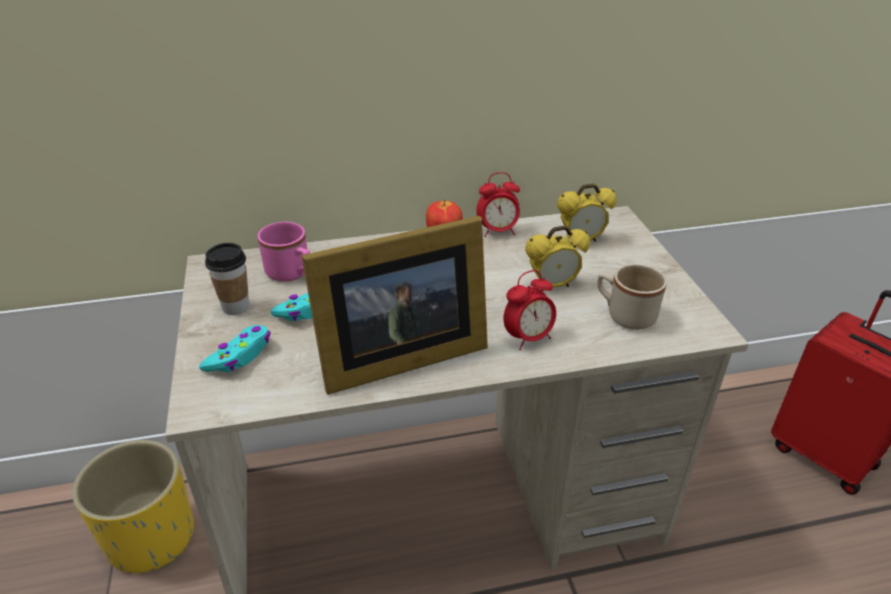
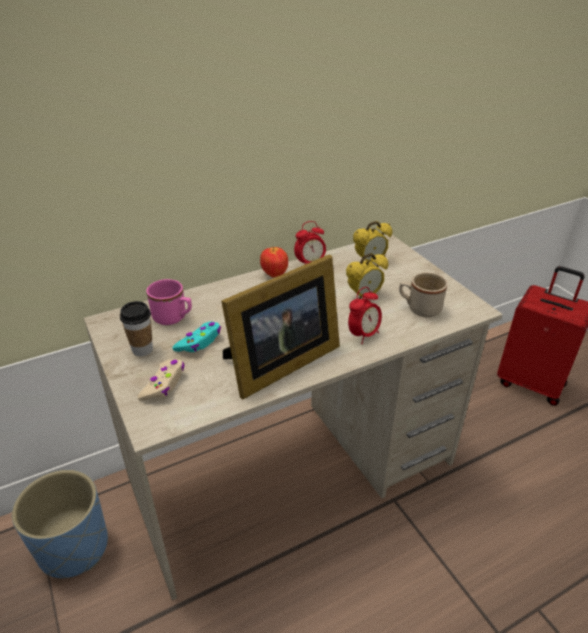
camera: 15 degrees left, 0 degrees up
yellow planter [72,440,194,573] -> blue planter [12,470,108,578]
turquoise game controller [199,325,271,372] -> beige game controller [137,359,184,401]

